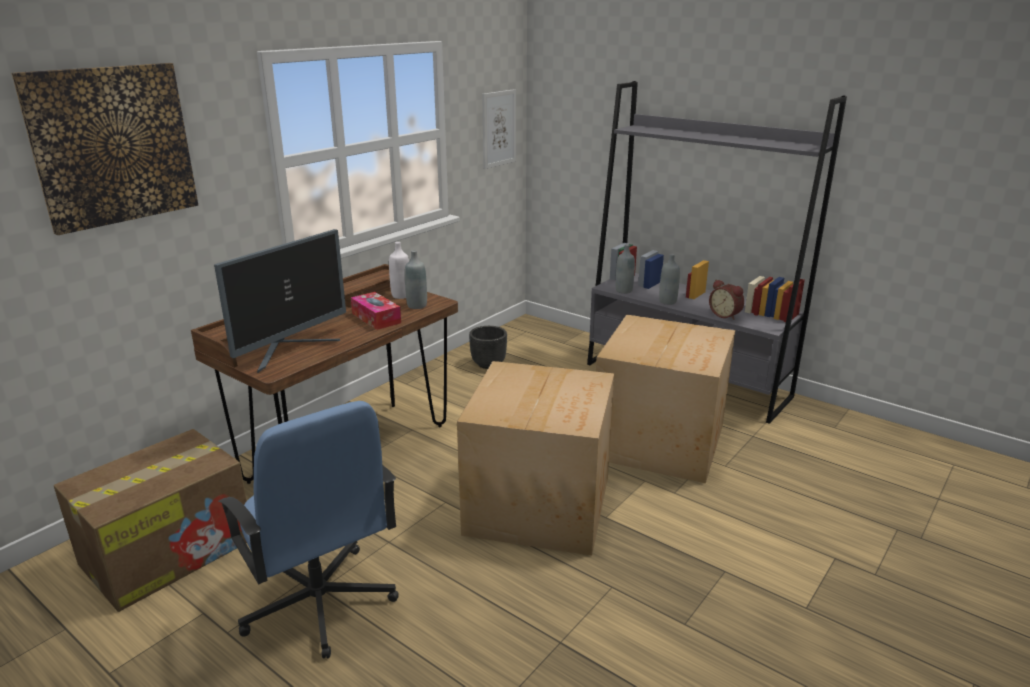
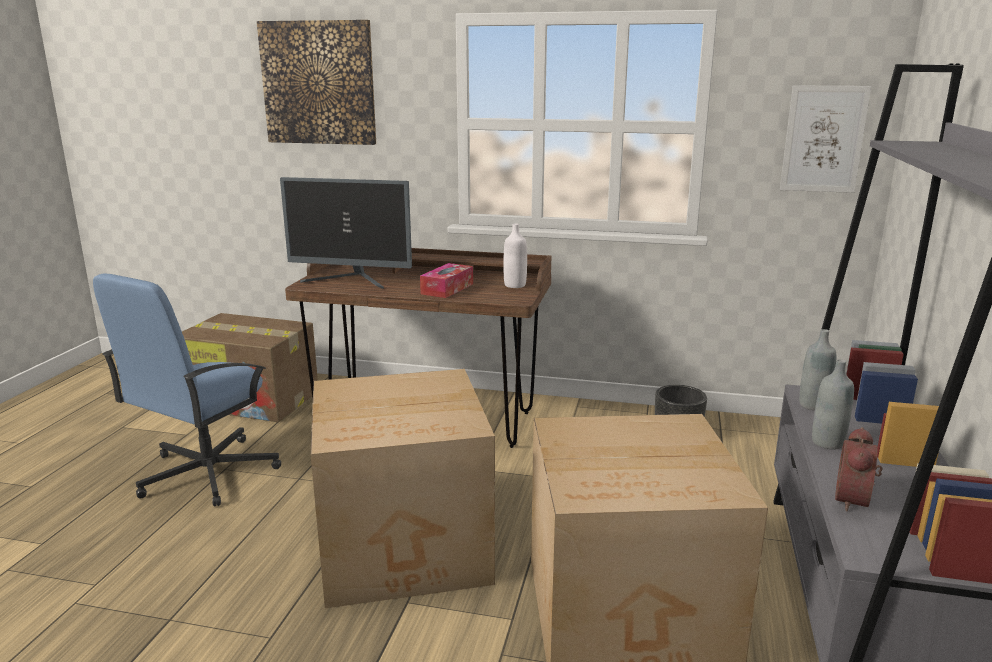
camera: 65 degrees right, 5 degrees down
grey bottle [405,250,427,309] -> none

